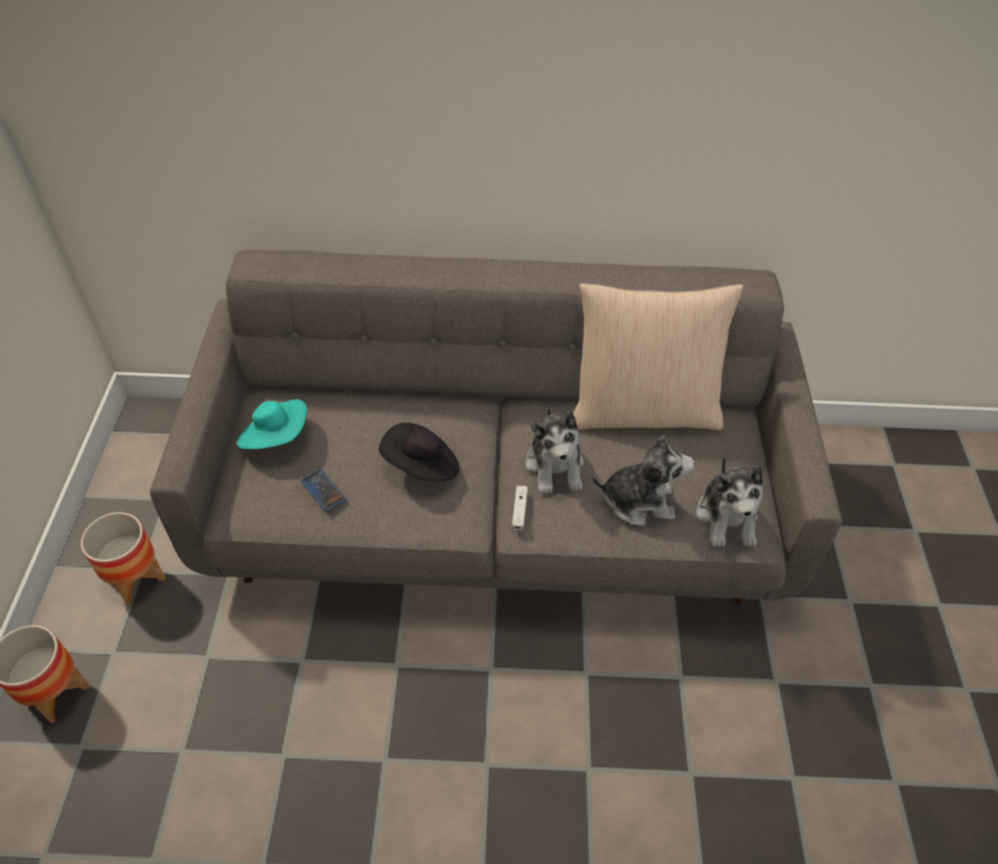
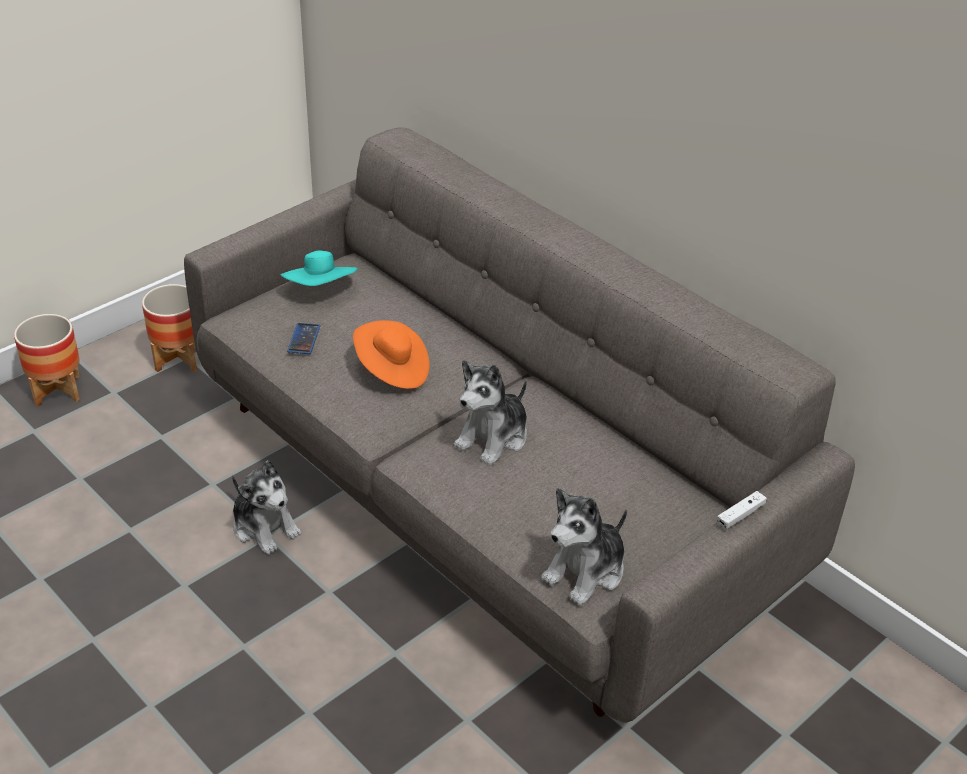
camera: 45 degrees right, 10 degrees down
black hat [379,423,460,482] -> orange hat [353,320,429,389]
white game controller [512,486,528,531] -> white game controller moved to [717,491,767,530]
beige pillow [573,283,743,430] -> none
plush toy [592,435,695,526] -> plush toy moved to [232,460,302,555]

